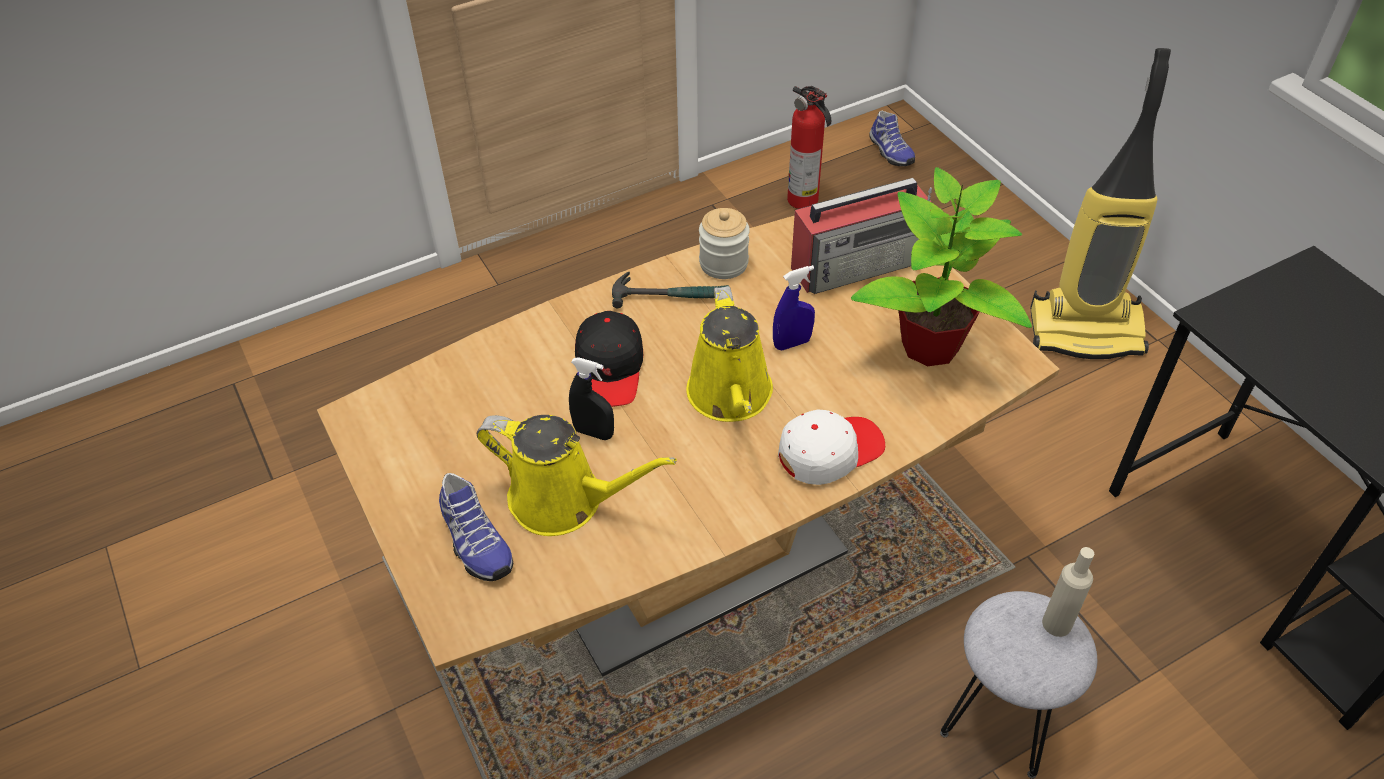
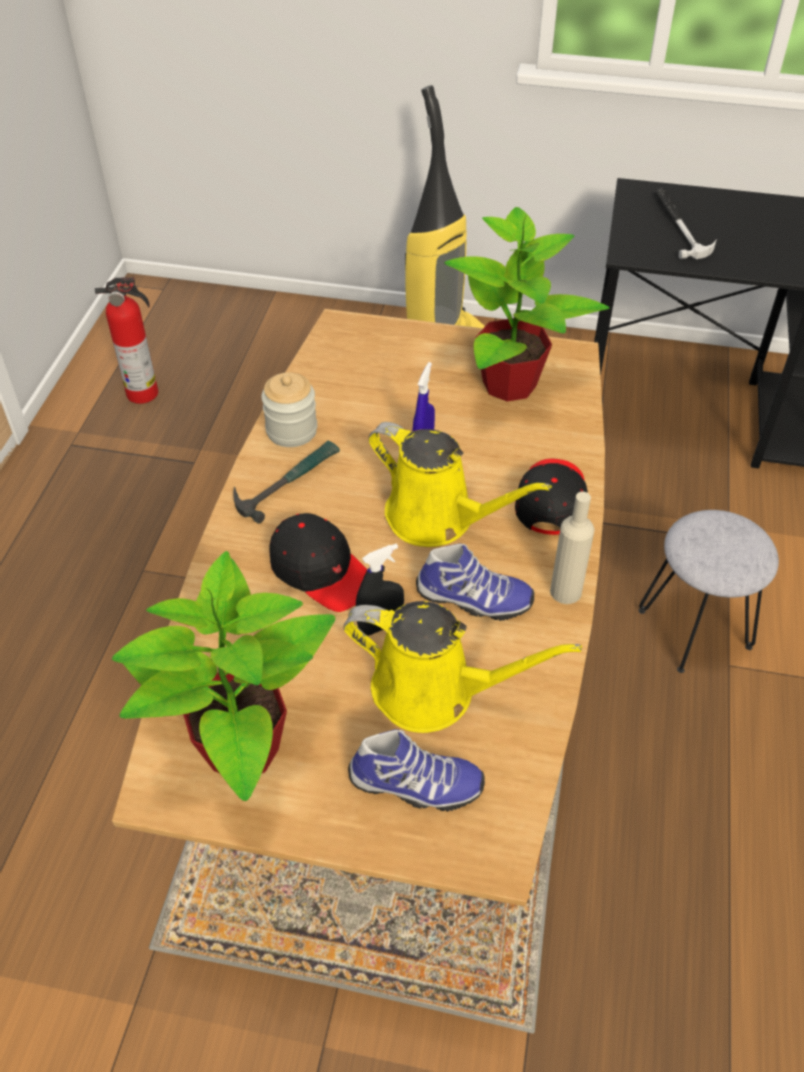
camera: 50 degrees left, 0 degrees up
yellow watering can [477,415,677,536] -> yellow watering can turned 45 degrees clockwise [343,601,582,733]
white cap [778,410,885,485] -> black cap [515,459,588,535]
radio [791,178,932,294] -> none
shoe [869,111,915,166] -> shoe moved to [416,543,534,621]
beige bottle [1042,547,1094,637] -> beige bottle moved to [550,492,595,604]
none -> potted plant [112,551,335,801]
none -> hammer [655,189,716,259]

